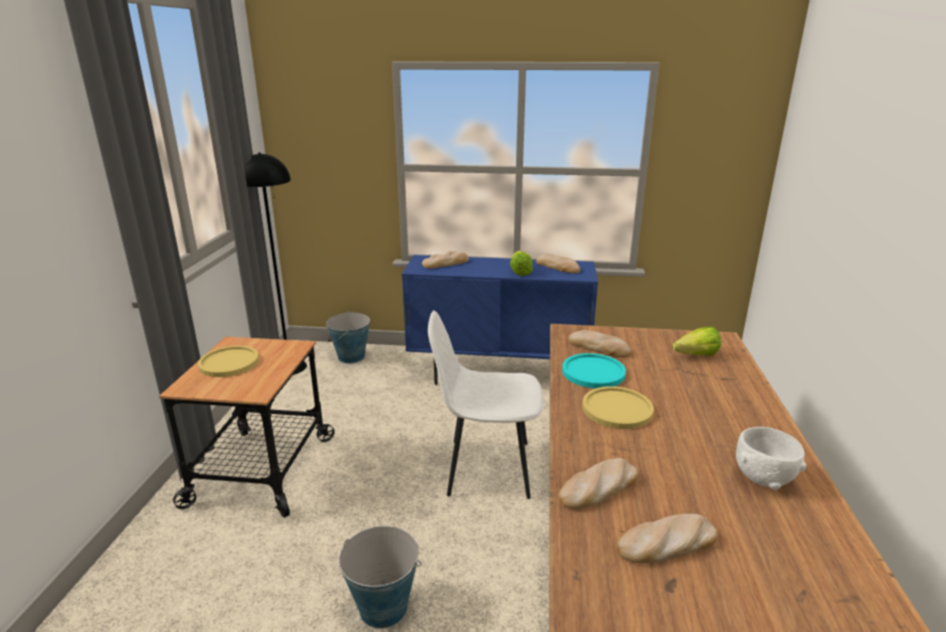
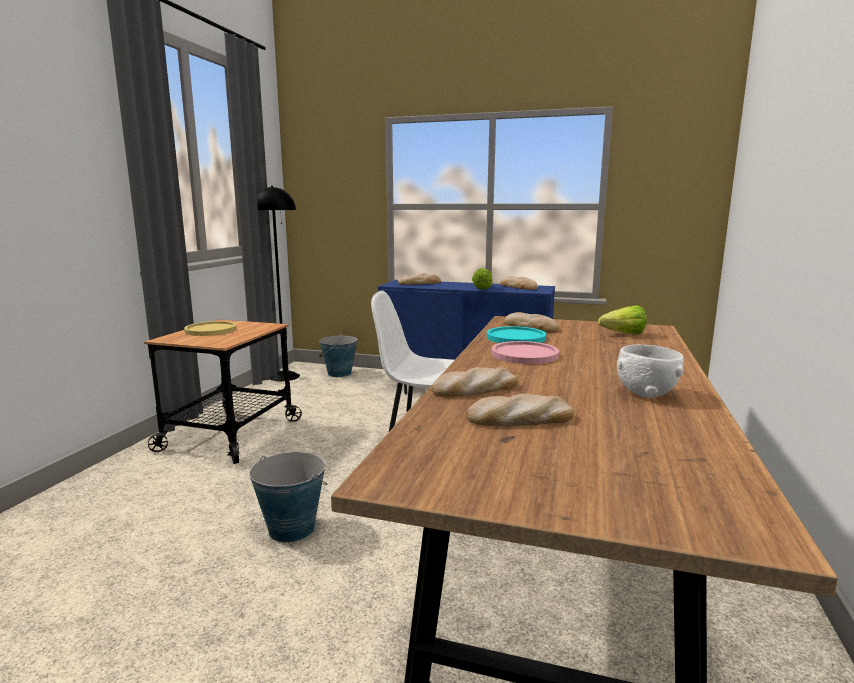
camera: 10 degrees right, 10 degrees down
yellow plate [582,386,654,429] -> pink plate [492,341,559,364]

